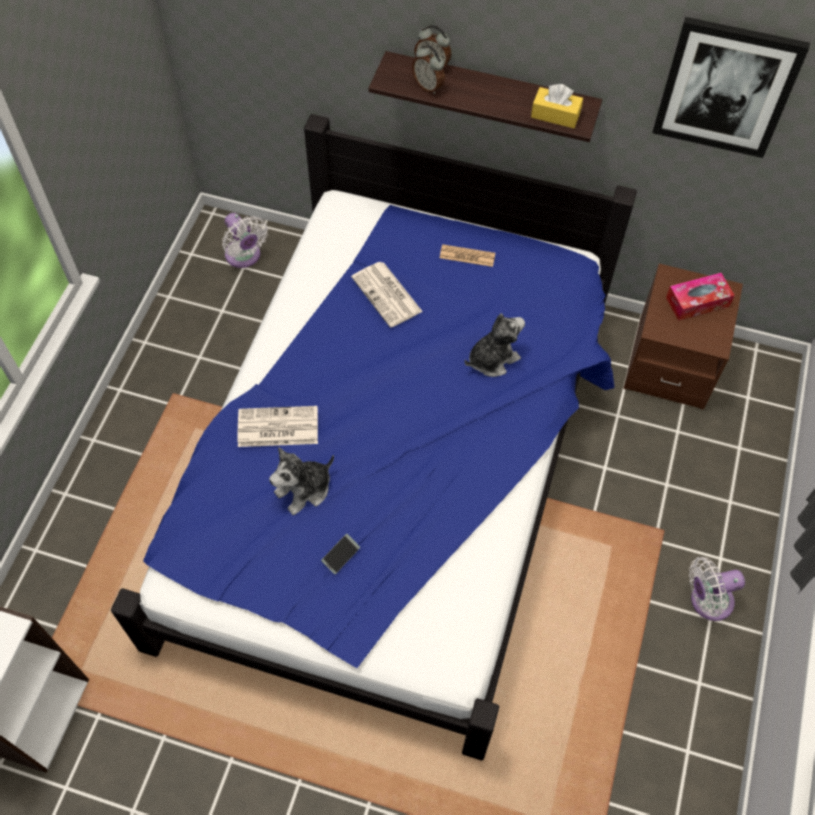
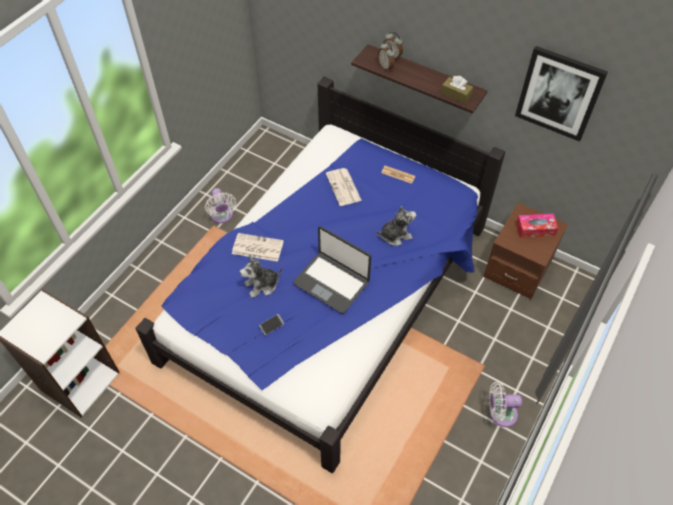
camera: 15 degrees right, 5 degrees down
white fan [222,213,268,268] -> white fan moved to [205,188,236,223]
yellow tissue box [531,84,583,128] -> brown tissue box [441,76,473,104]
none -> laptop [293,226,371,314]

